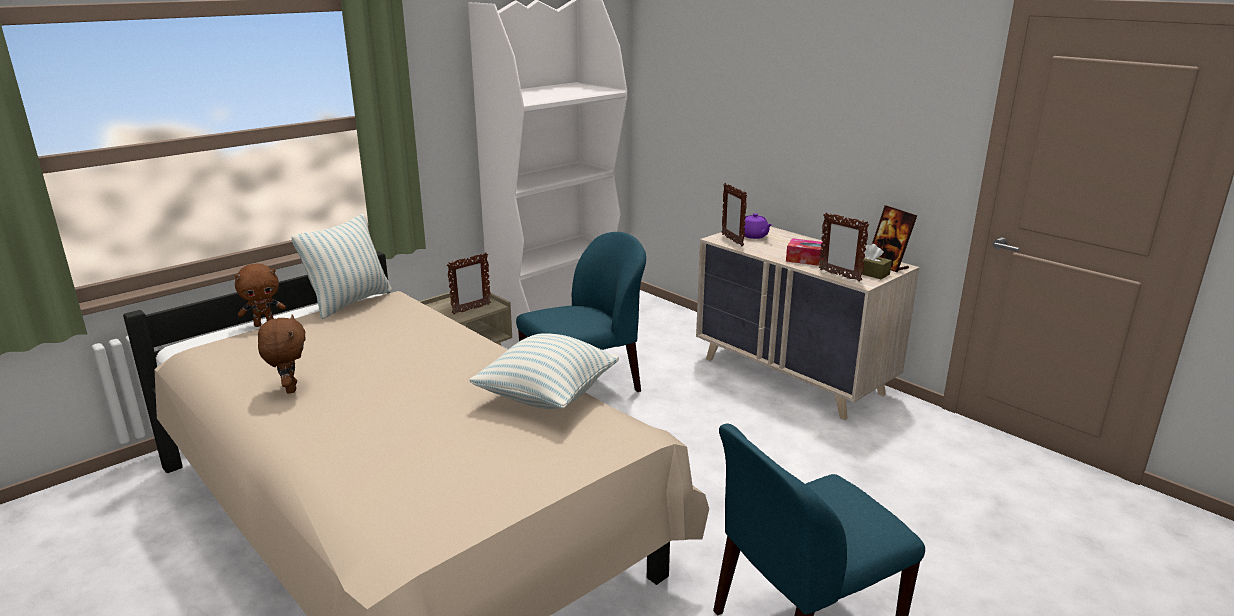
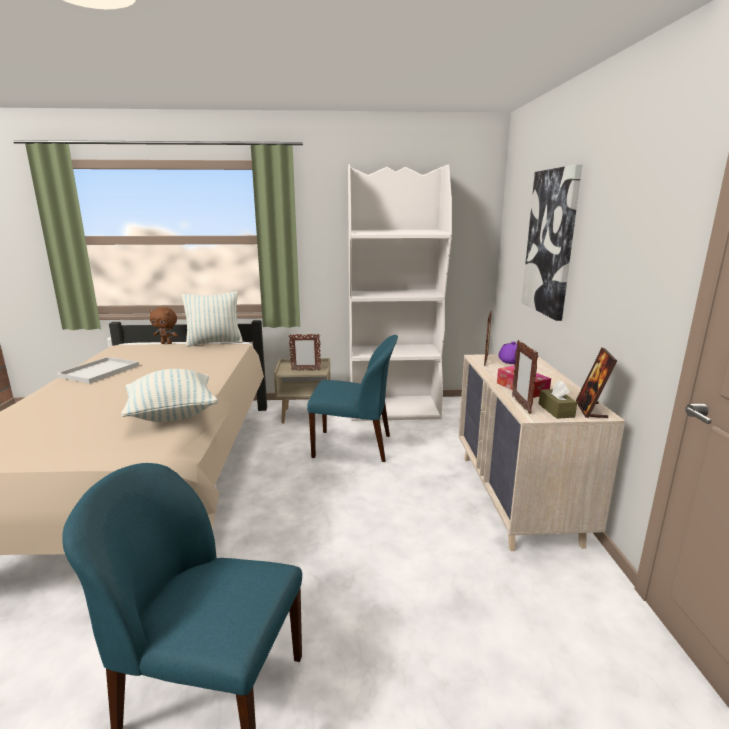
camera: 40 degrees right, 5 degrees down
brown plush toy [258,315,306,394] -> white tray [57,357,139,384]
none -> picture [521,164,582,321]

